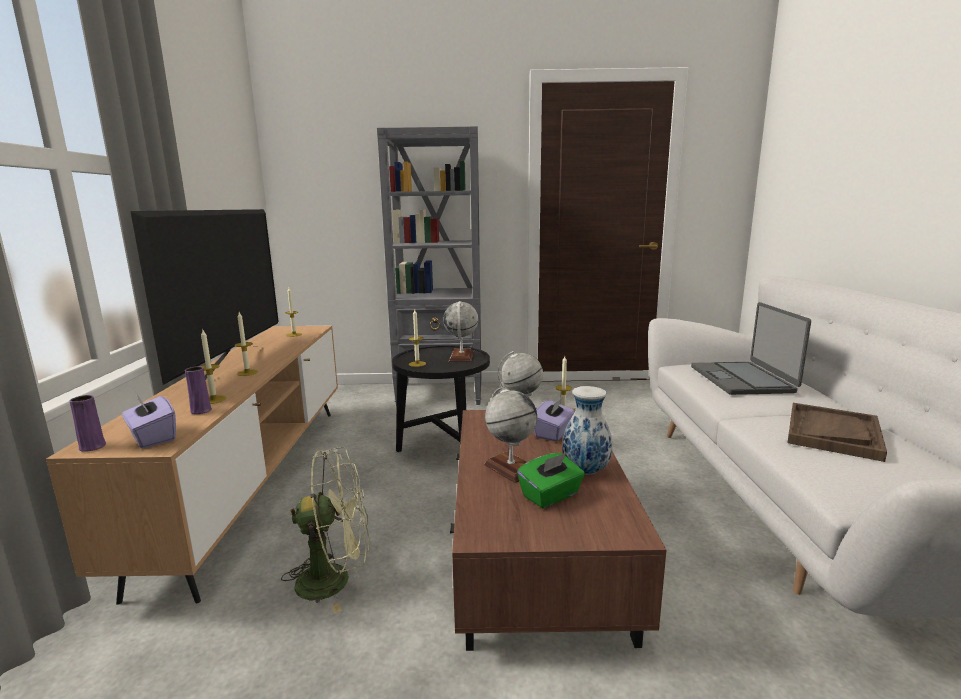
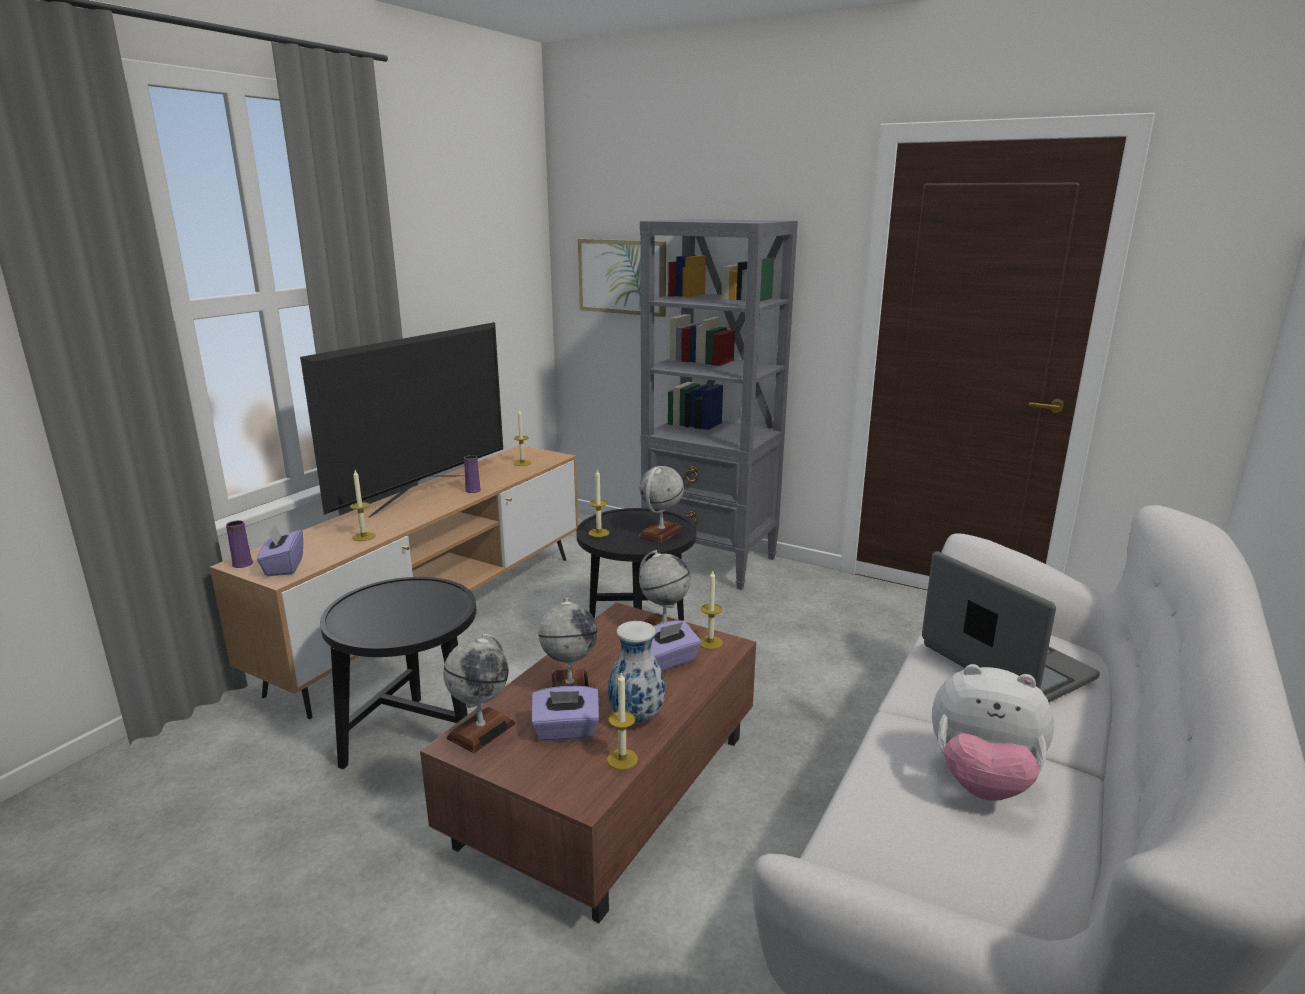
camera: 30 degrees right, 5 degrees up
purple vase [185,366,212,414] -> purple vase moved to [464,455,481,493]
candle [234,312,258,376] -> candle moved to [607,672,638,770]
green fan [281,447,369,613] -> black side table [320,577,476,769]
green tissue box [517,453,585,508] -> purple tissue box [532,686,599,741]
laptop [691,302,811,395] -> laptop turned 120 degrees clockwise [922,551,1100,702]
brown tray [788,403,887,462] -> plush toy [932,664,1054,801]
none -> globe [443,634,516,753]
none -> picture [578,239,666,317]

